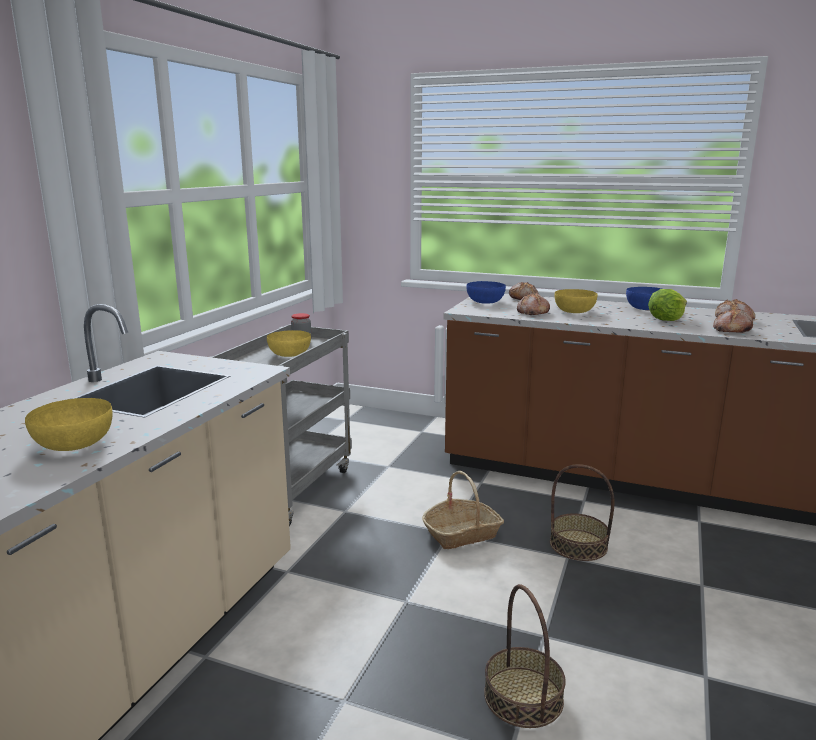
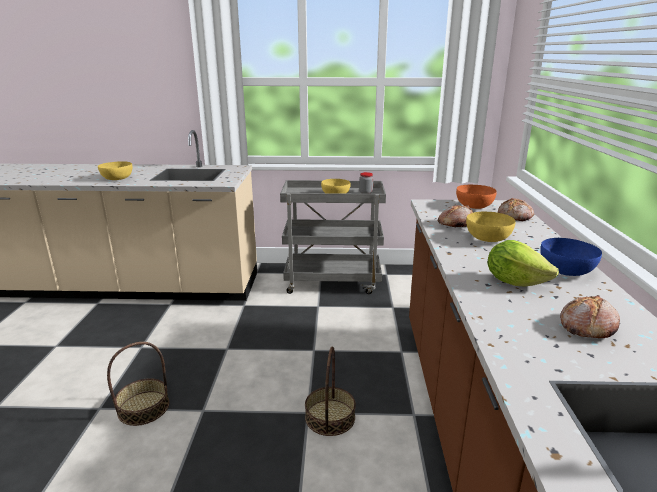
camera: 70 degrees right, 5 degrees up
basket [422,471,504,549] -> none
blue bowl [466,281,506,304] -> orange bowl [456,185,497,209]
bread [713,309,753,333] -> none

